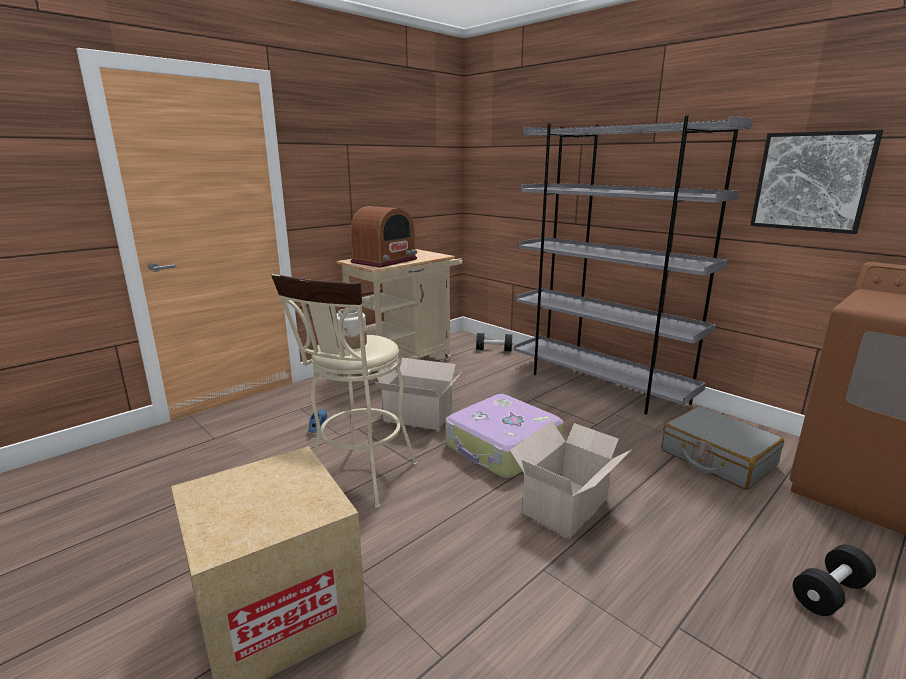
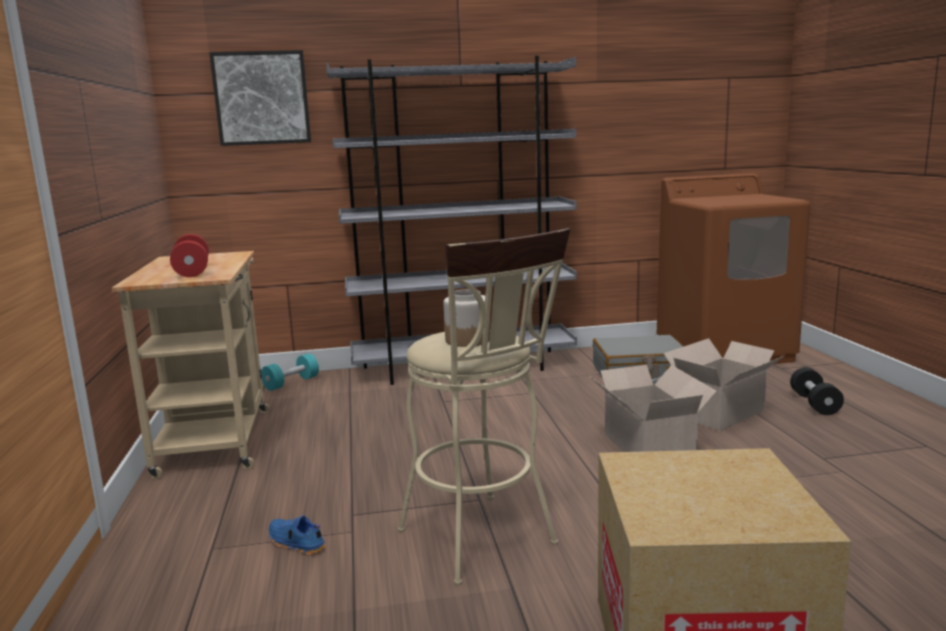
camera: 55 degrees left, 5 degrees down
radio [351,206,417,268] -> red dumbbell [170,234,209,277]
cardboard box [375,358,461,430] -> cardboard box moved to [663,338,784,431]
suitcase [445,394,564,478] -> none
black dumbbell [476,333,513,351] -> turquoise dumbbell [261,354,319,391]
picture [750,130,883,234] -> picture moved to [209,50,311,146]

